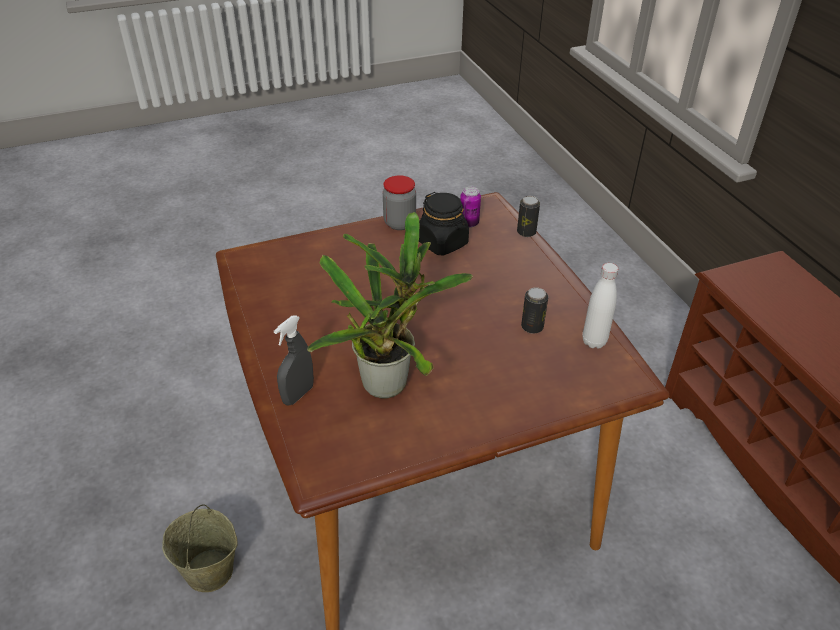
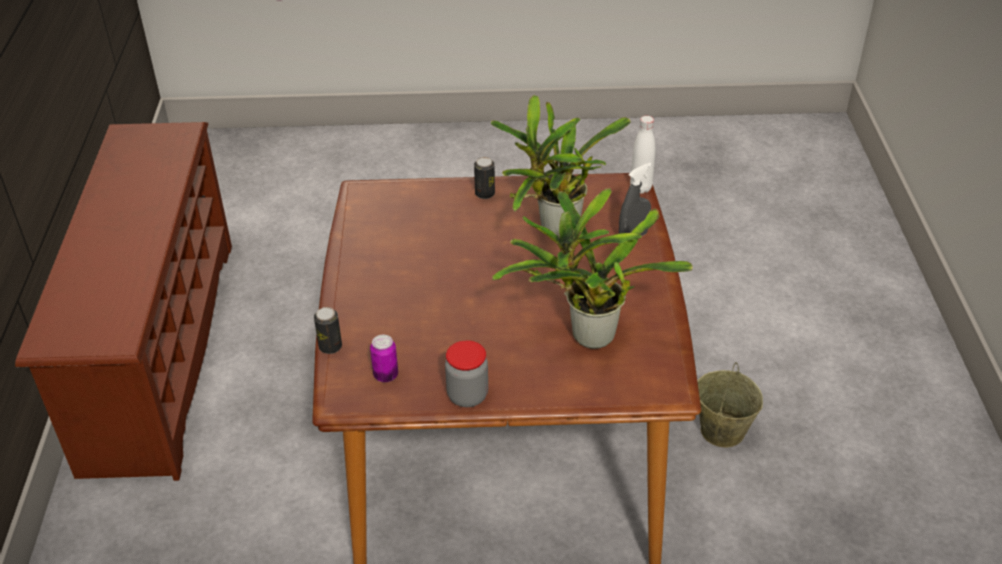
camera: 160 degrees left, 0 degrees up
black jar [419,192,469,256] -> none
can [521,287,548,334] -> can moved to [474,157,495,199]
white bottle [582,263,618,349] -> white bottle moved to [630,116,655,194]
none -> potted plant [492,188,693,349]

